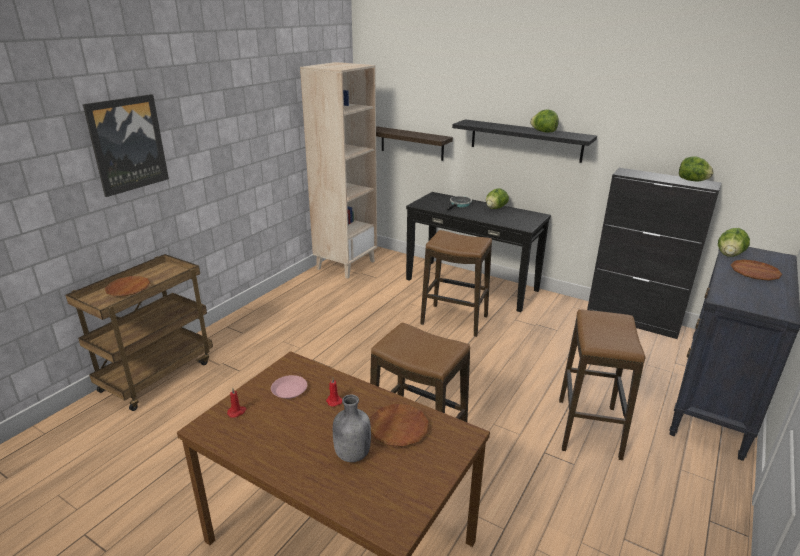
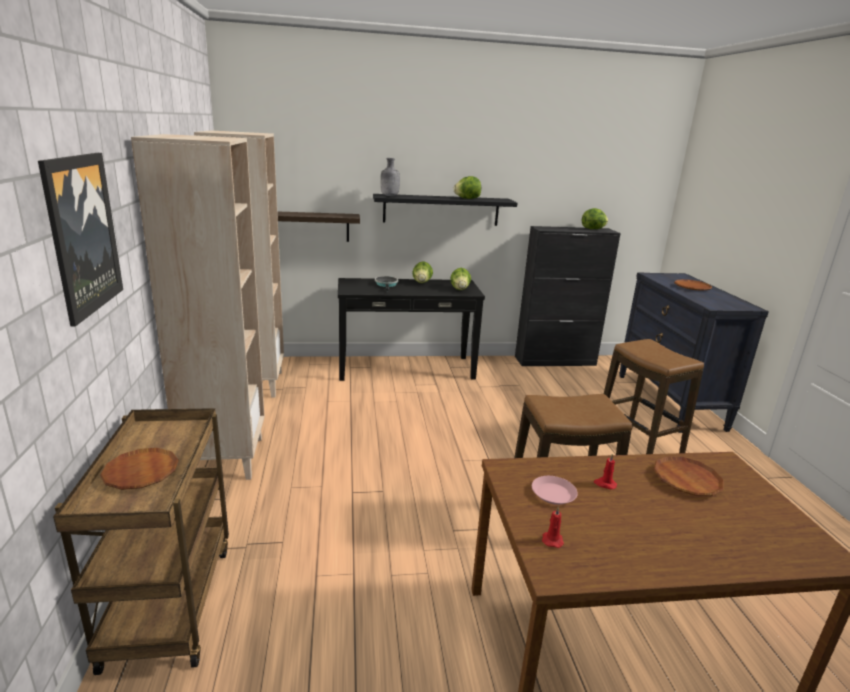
camera: 40 degrees left, 5 degrees down
grey bottle [333,394,371,462] -> grey bottle moved to [380,158,400,196]
stool [420,230,492,337] -> none
lettuce [718,228,750,257] -> lettuce moved to [450,268,471,290]
none -> beige bookcase [131,134,265,480]

